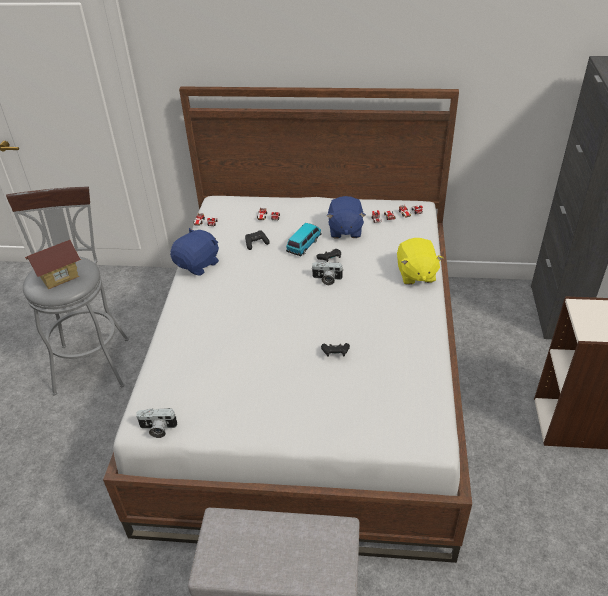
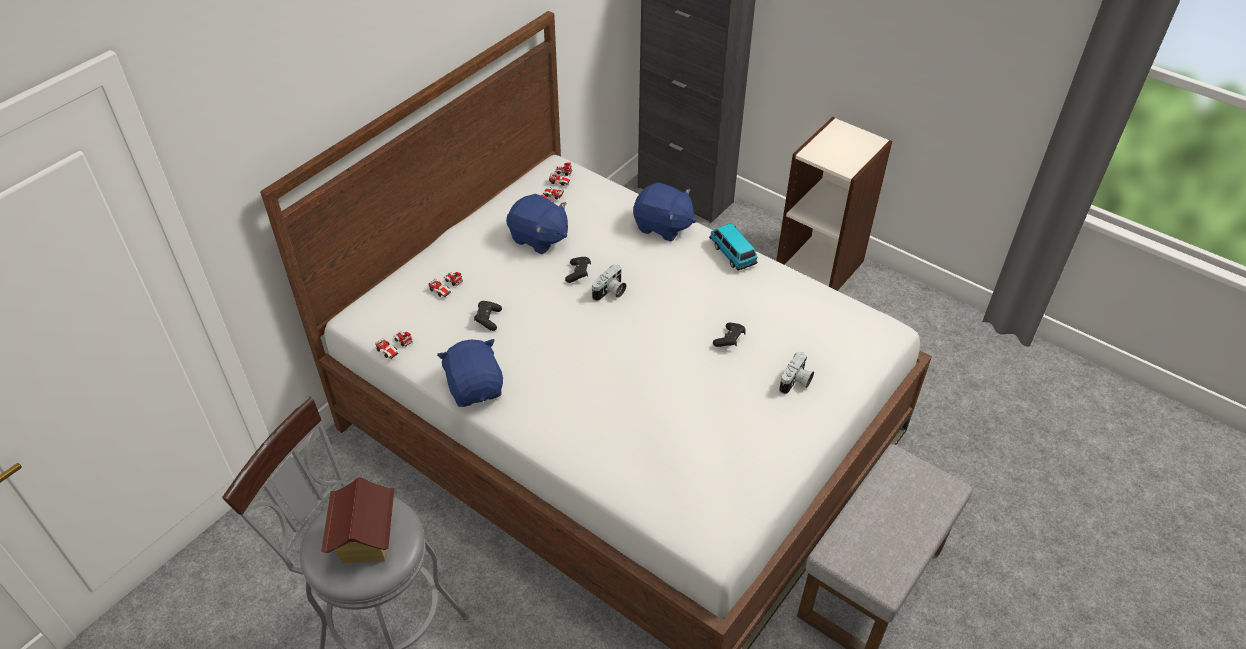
camera: 60 degrees left, 5 degrees up
camera [136,408,178,438] -> camera moved to [779,352,814,394]
toy car [286,223,322,256] -> toy car moved to [709,224,758,271]
yellow plush toy [397,238,443,285] -> blue plush toy [633,182,696,241]

